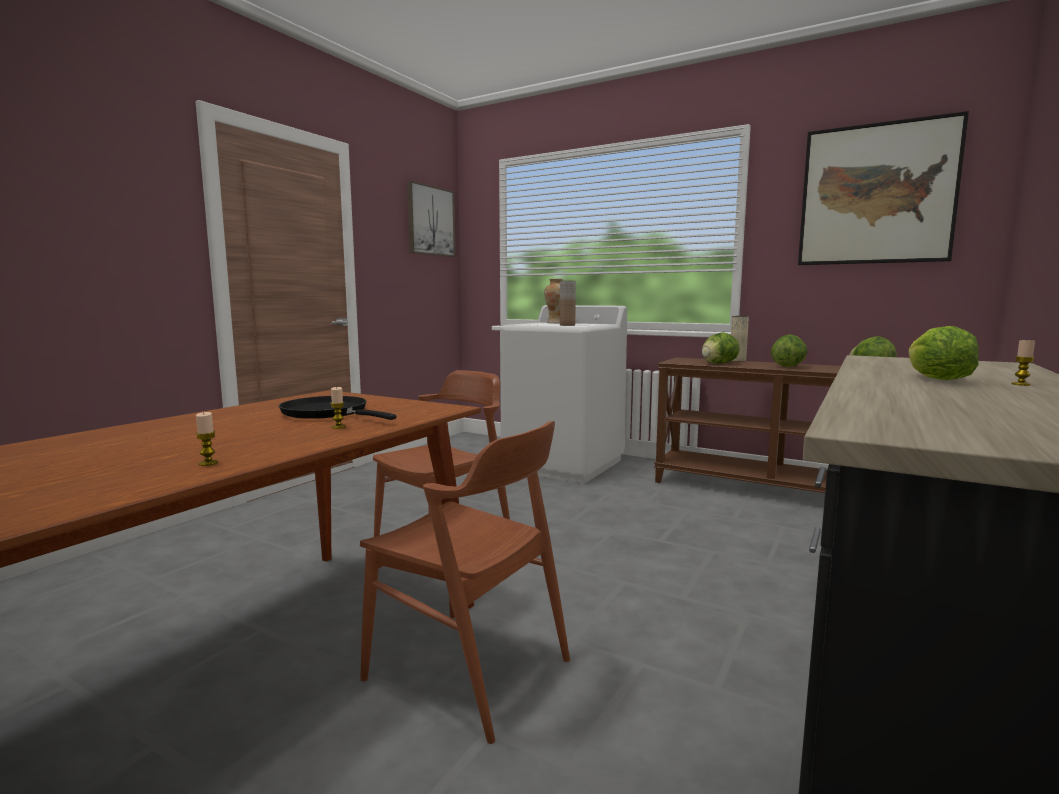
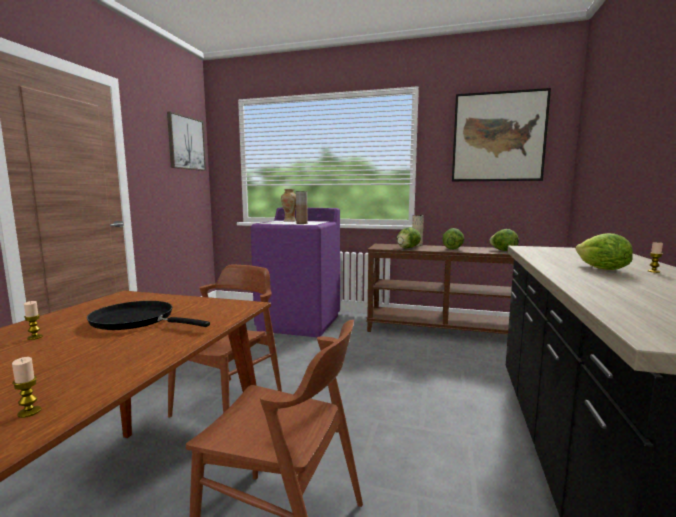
camera: 15 degrees left, 0 degrees up
candle [330,387,346,429] -> candle moved to [24,301,43,340]
white washing machine [500,305,627,484] -> purple washing machine [250,207,340,337]

